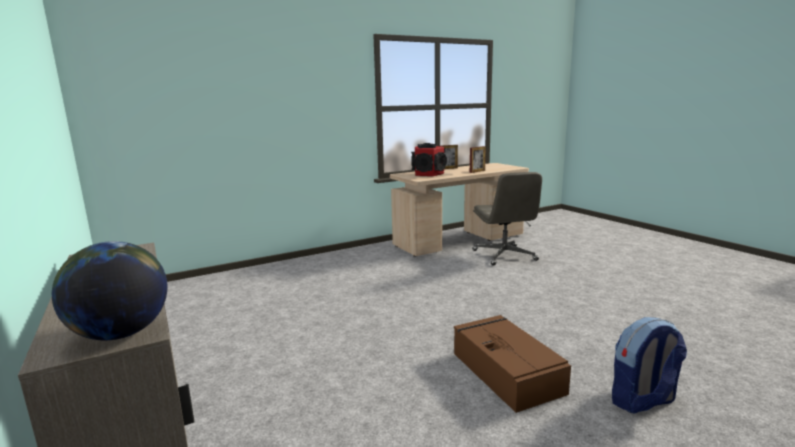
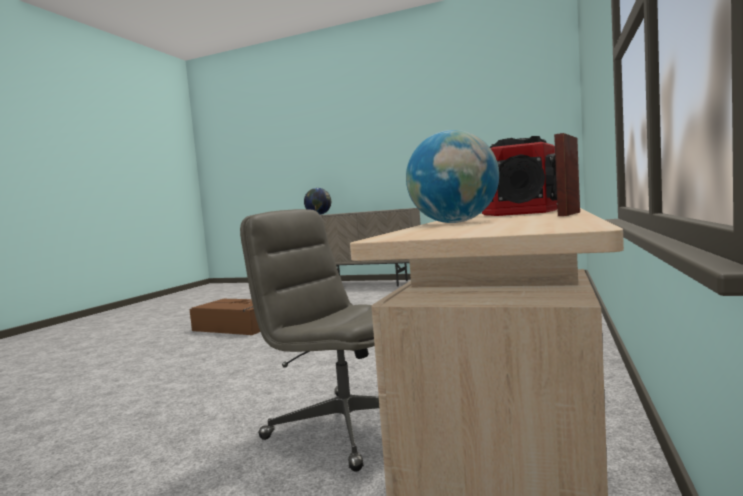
camera: 140 degrees right, 10 degrees down
picture frame [470,146,486,173] -> globe [406,130,499,223]
backpack [612,317,687,414] -> none

